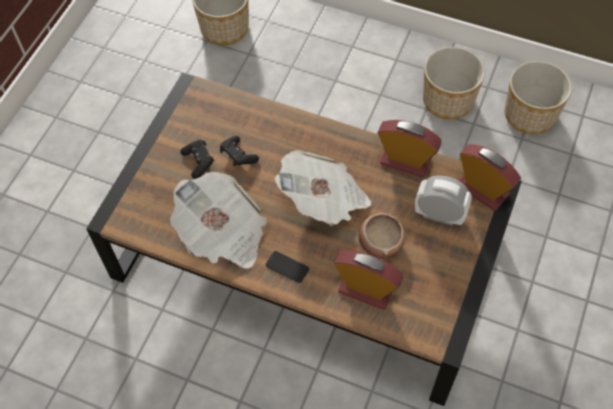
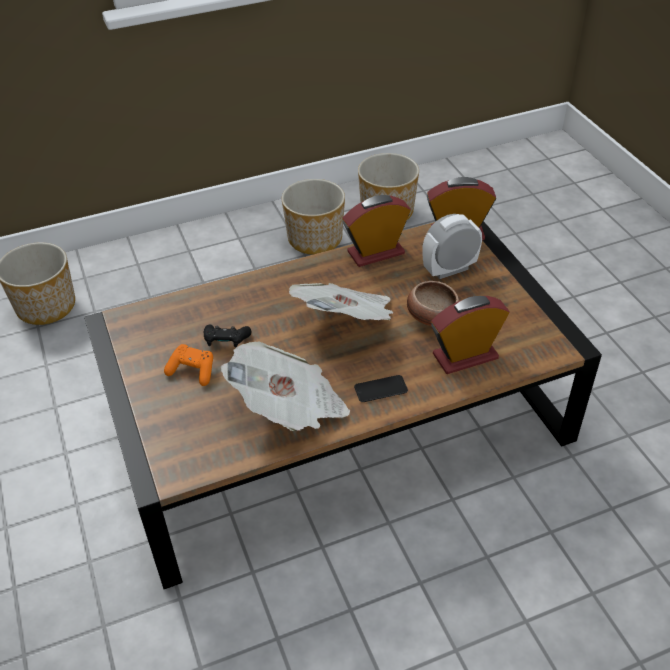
camera: 45 degrees left, 15 degrees down
black game controller [180,140,214,179] -> orange game controller [164,344,213,386]

